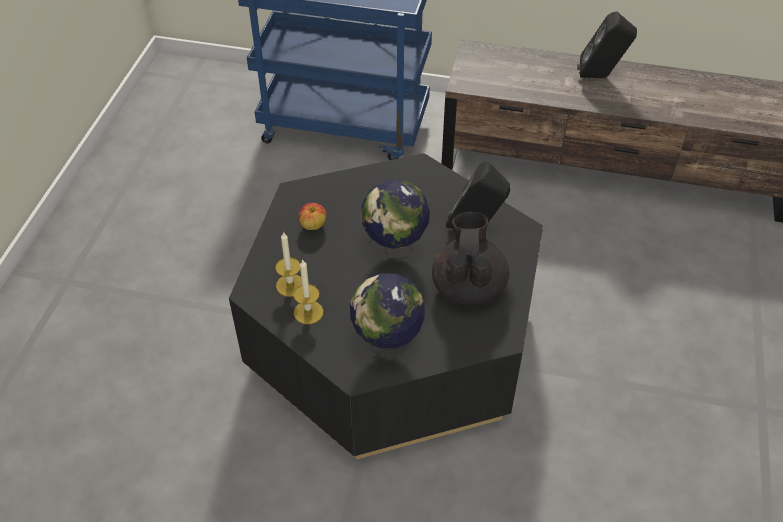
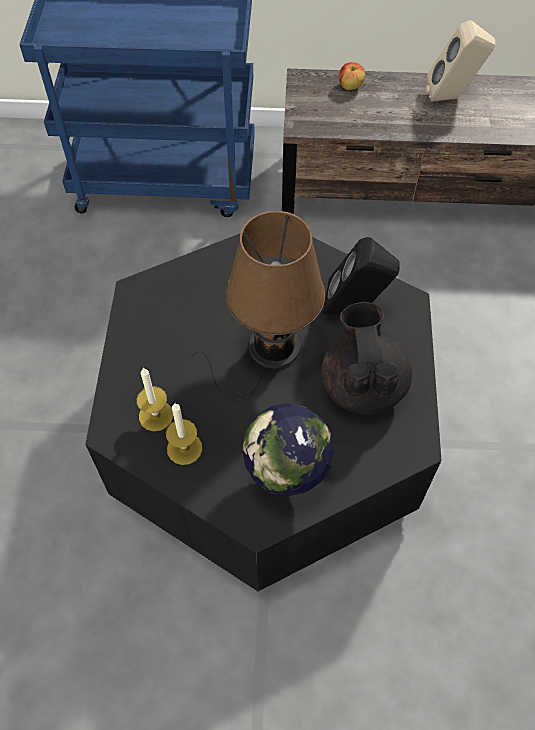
camera: 10 degrees left, 10 degrees up
apple [298,203,326,230] -> apple moved to [339,62,365,90]
globe [360,179,430,260] -> brown table lamp [190,211,325,399]
black speaker [577,12,637,78] -> beige speaker [426,20,495,102]

